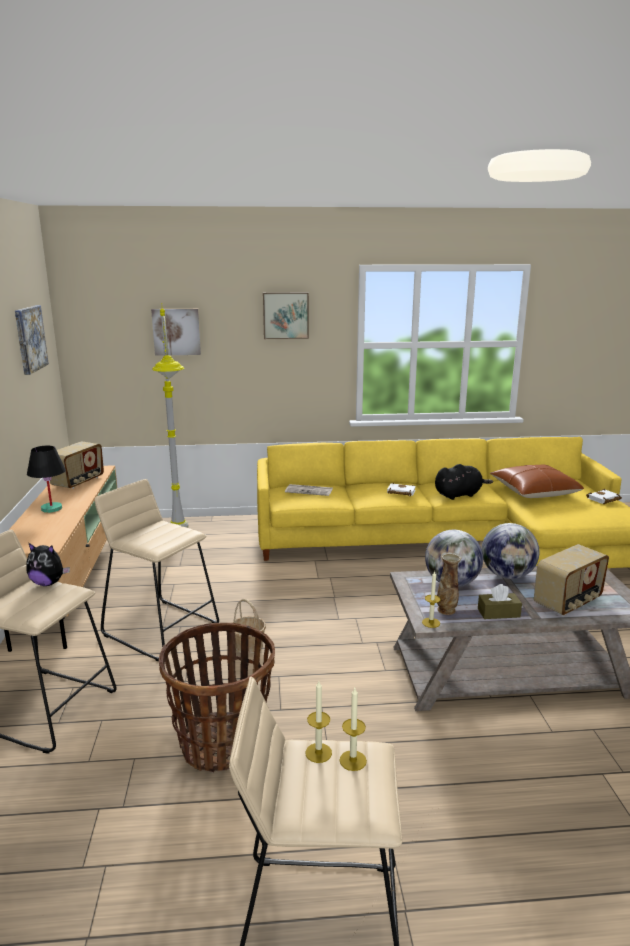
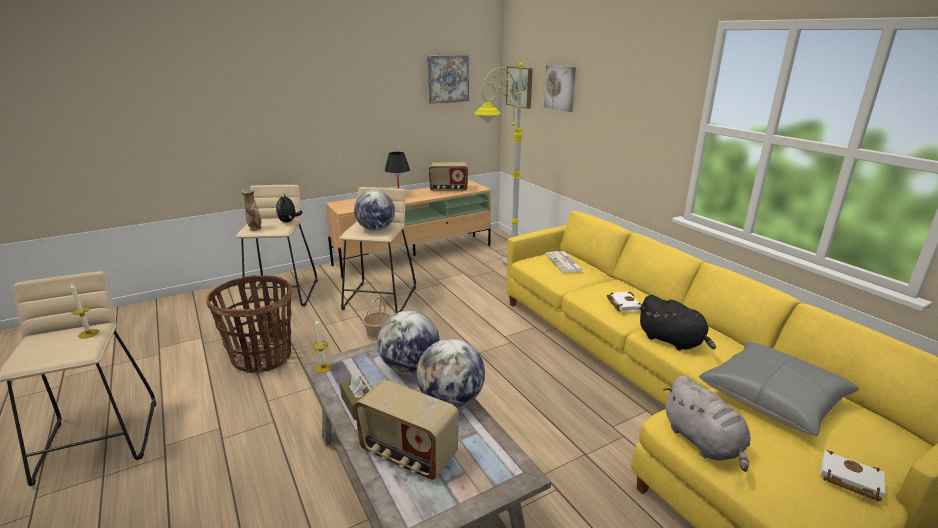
camera: 65 degrees right, 5 degrees up
picture [263,292,309,339] -> picture moved to [506,66,533,109]
candle [340,688,367,771] -> none
vase [437,552,461,615] -> vase moved to [241,189,262,231]
brown pillow [490,465,584,498] -> grey pillow [699,342,859,436]
none -> globe [354,190,395,231]
none -> grey plush toy [663,376,751,472]

